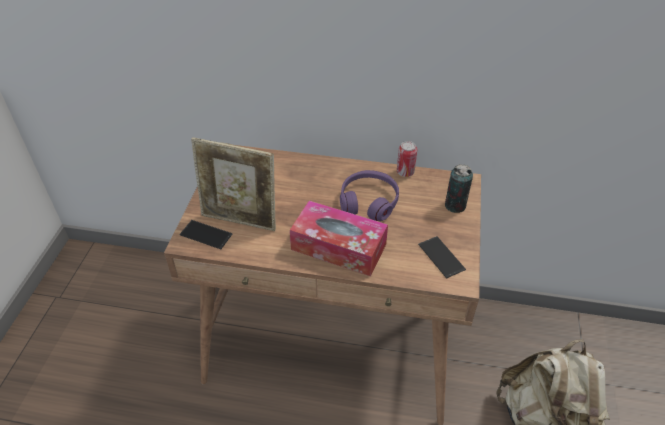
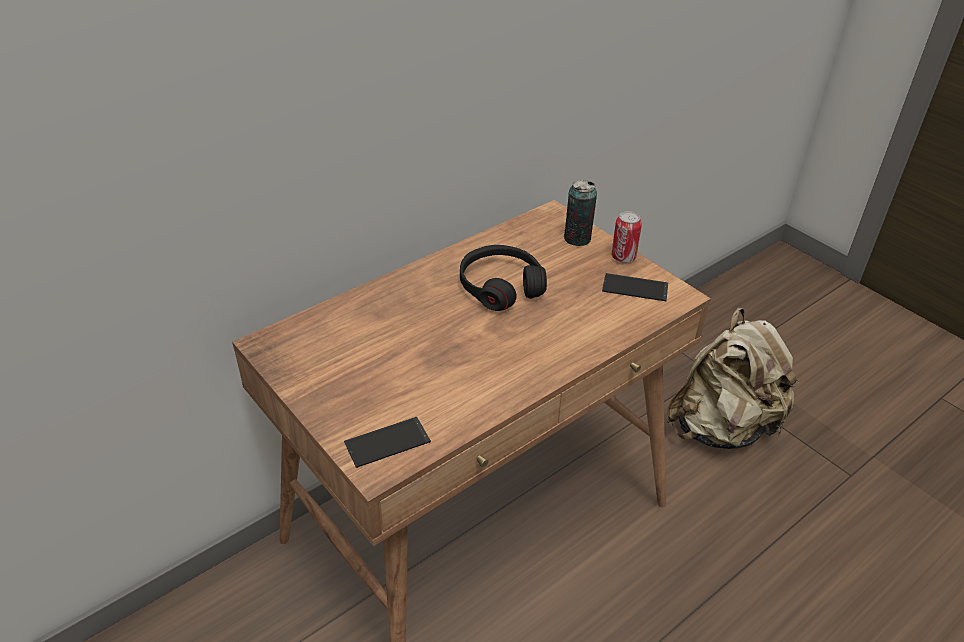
camera: 50 degrees left, 5 degrees down
picture frame [191,137,276,231] -> none
tissue box [290,201,388,276] -> none
purple headphones [340,170,399,221] -> black headphones [460,245,547,311]
can [397,141,417,177] -> can moved to [611,211,642,263]

